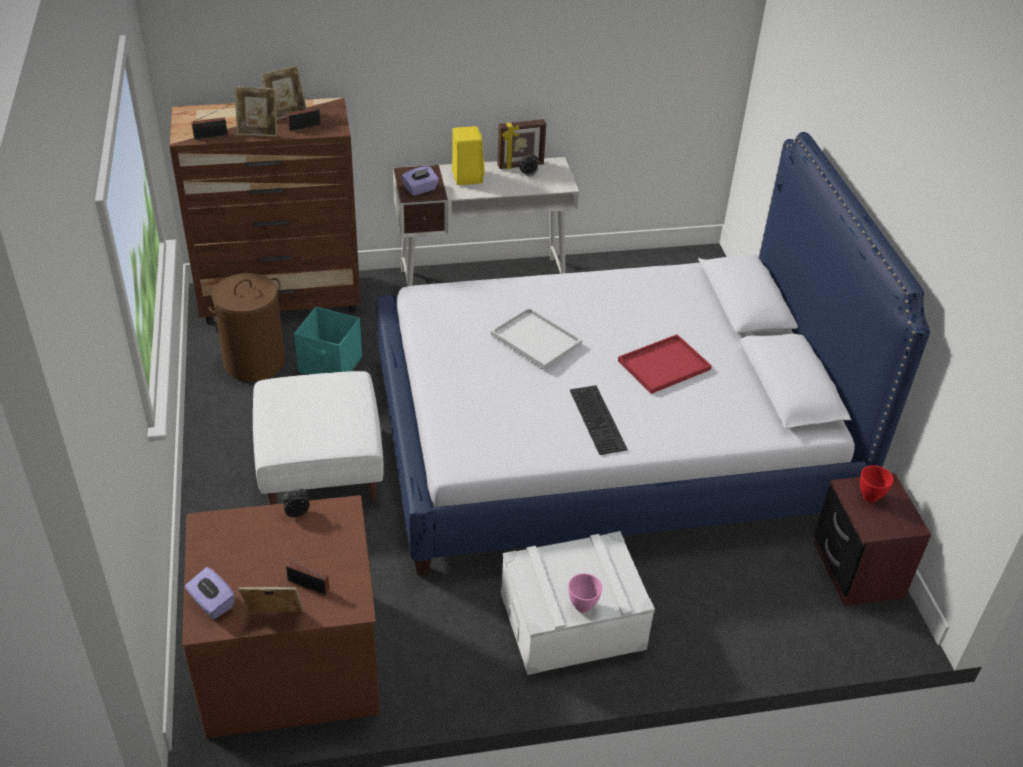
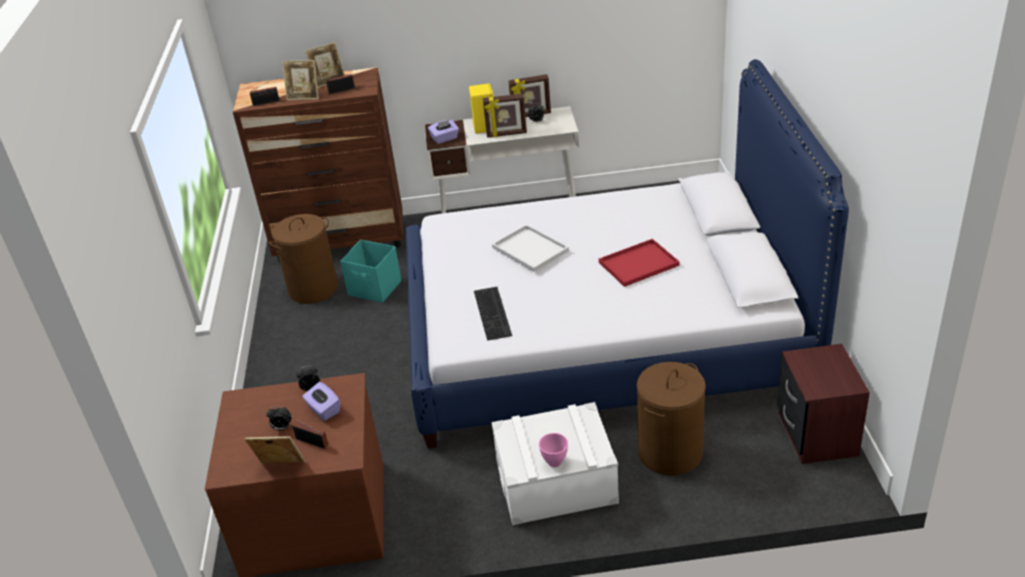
camera: 10 degrees right, 5 degrees down
purple tissue box [185,567,235,619] -> purple tissue box moved to [302,382,340,421]
white ottoman [253,371,384,505] -> none
keyboard [570,385,628,455] -> keyboard moved to [474,287,512,341]
red bowl [860,465,894,502] -> none
none -> alarm clock [266,406,292,430]
none -> picture frame [483,94,527,138]
none -> brown laundry basket [637,362,706,476]

